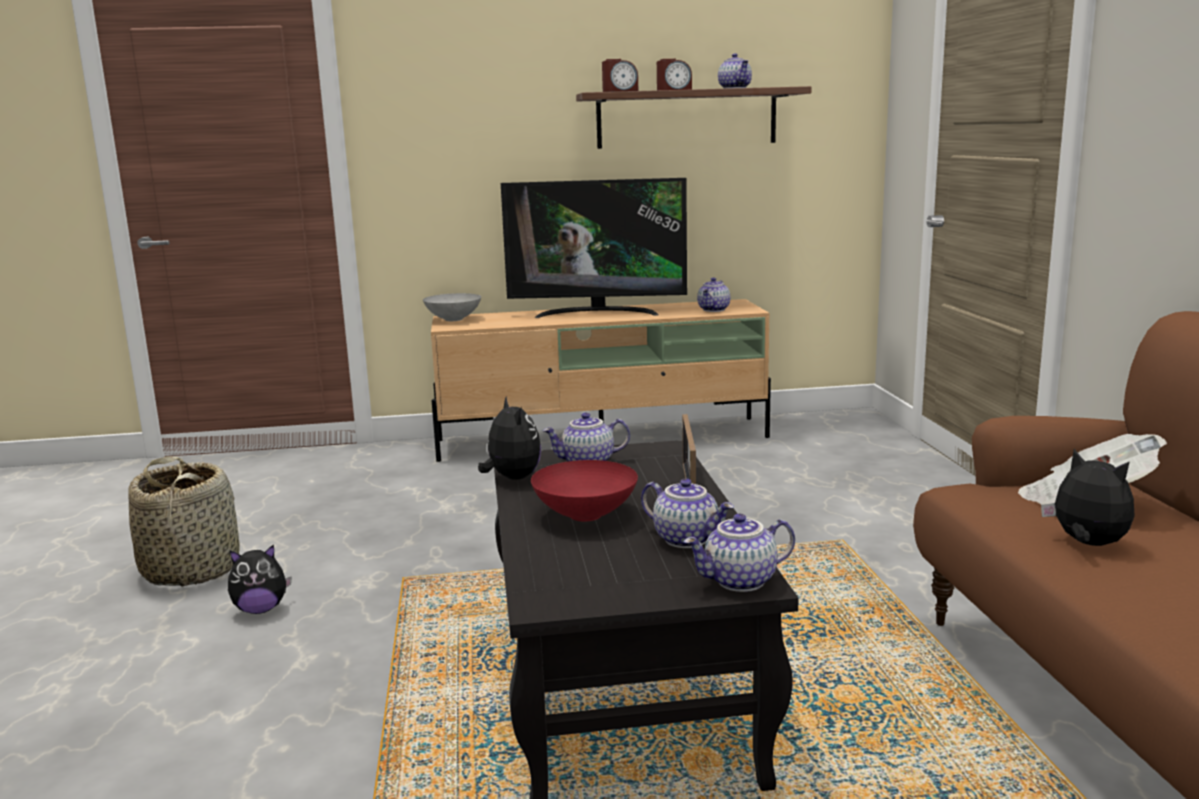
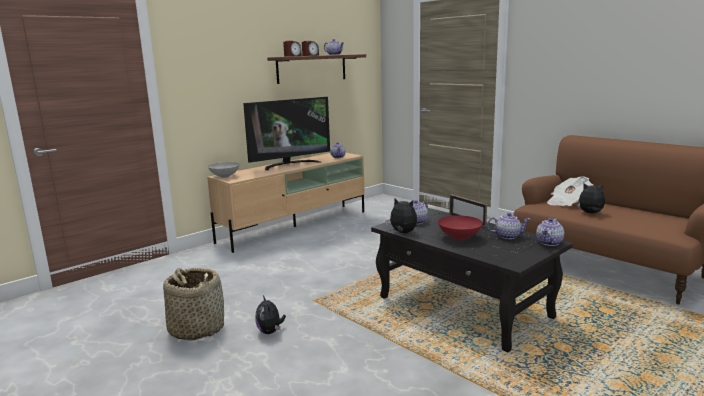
camera: 35 degrees left, 0 degrees up
plush toy [228,544,292,614] -> plush toy turned 120 degrees clockwise [255,295,286,334]

